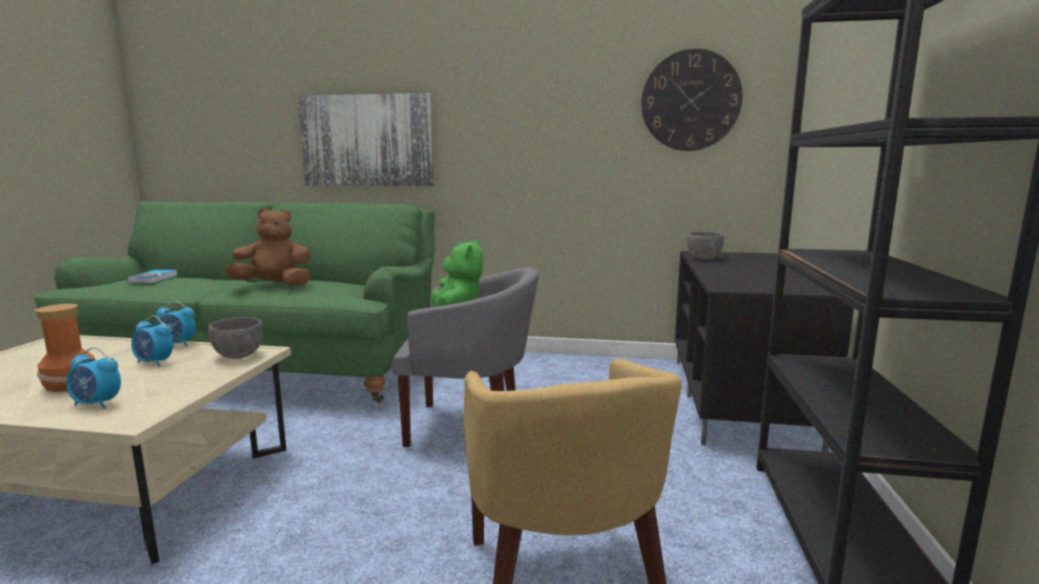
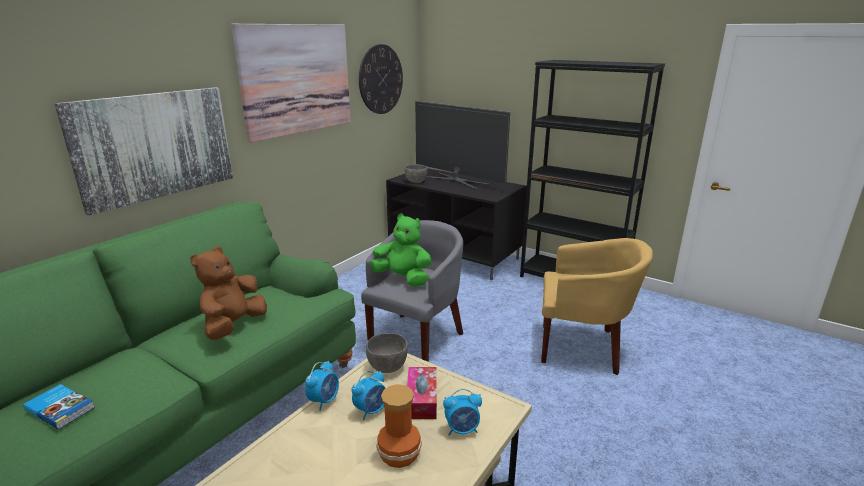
camera: 65 degrees left, 10 degrees up
alarm clock [66,347,121,409] -> alarm clock turned 45 degrees clockwise [443,389,482,436]
none -> picture [231,24,351,142]
none -> tissue box [407,367,437,419]
none -> television [415,101,510,189]

